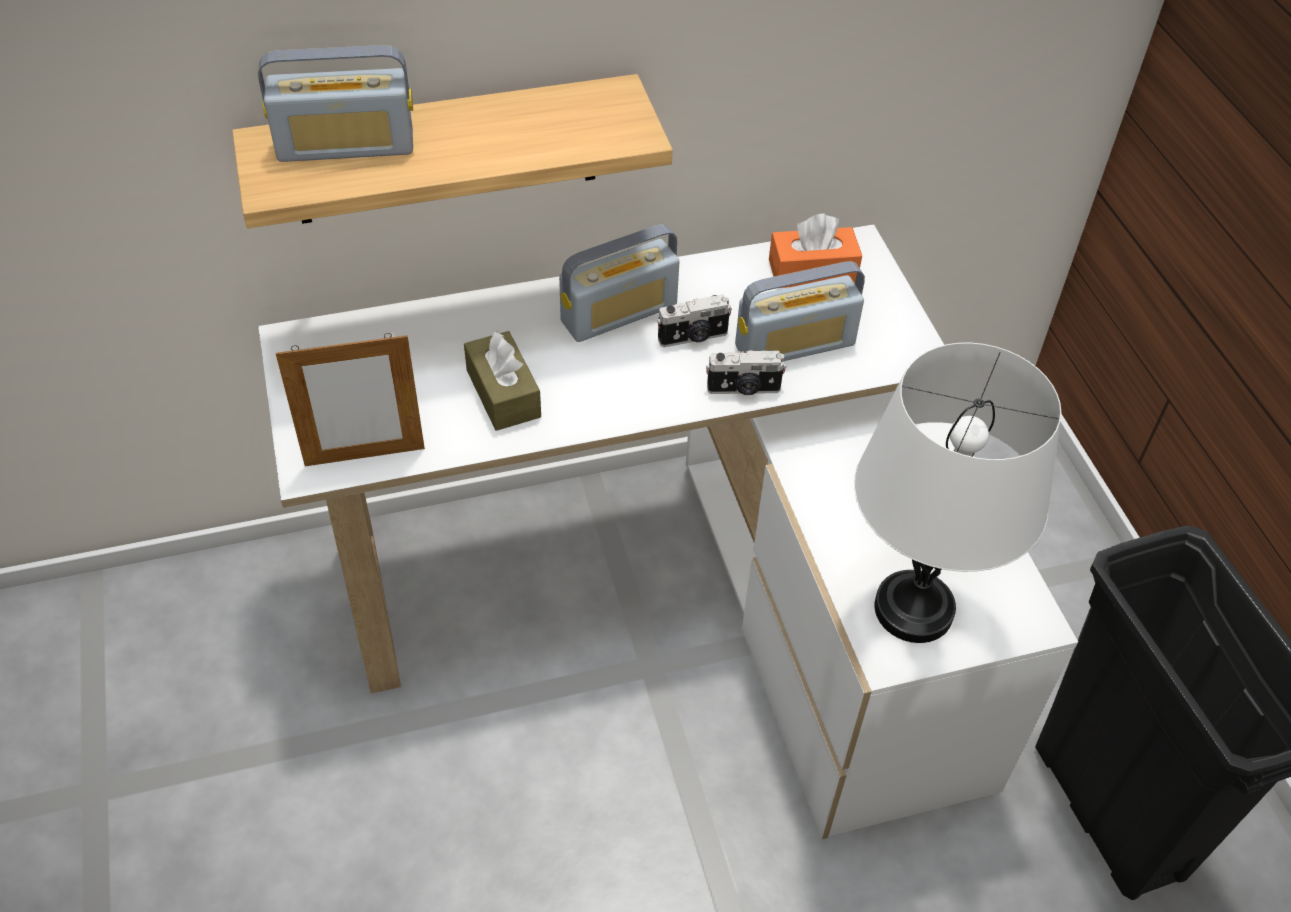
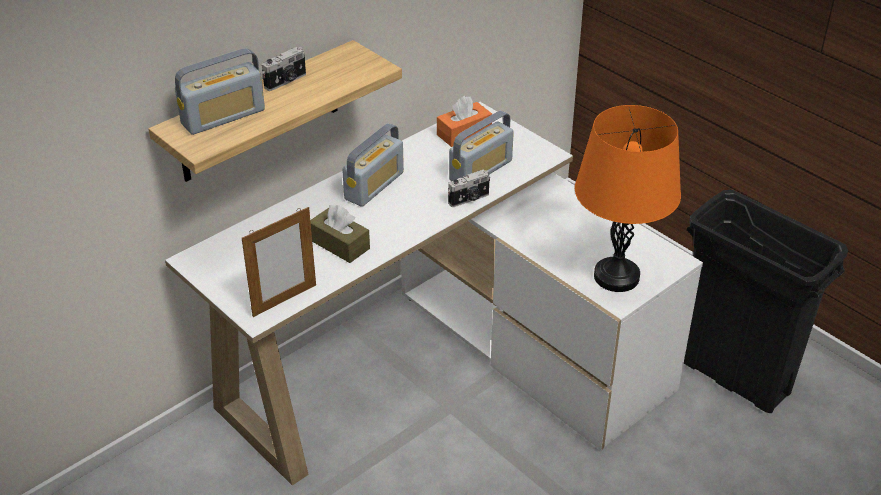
camera: 25 degrees left, 10 degrees down
camera [657,294,732,347] -> camera moved to [262,47,306,91]
white table lamp [854,343,1061,643] -> orange table lamp [575,105,681,292]

